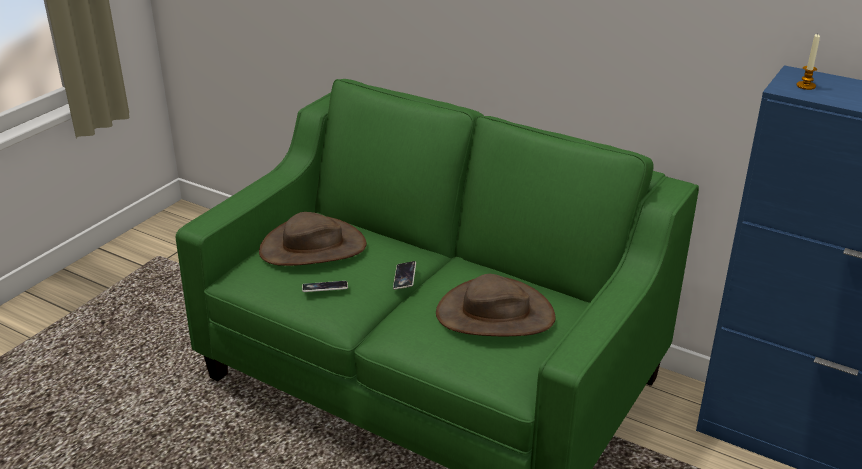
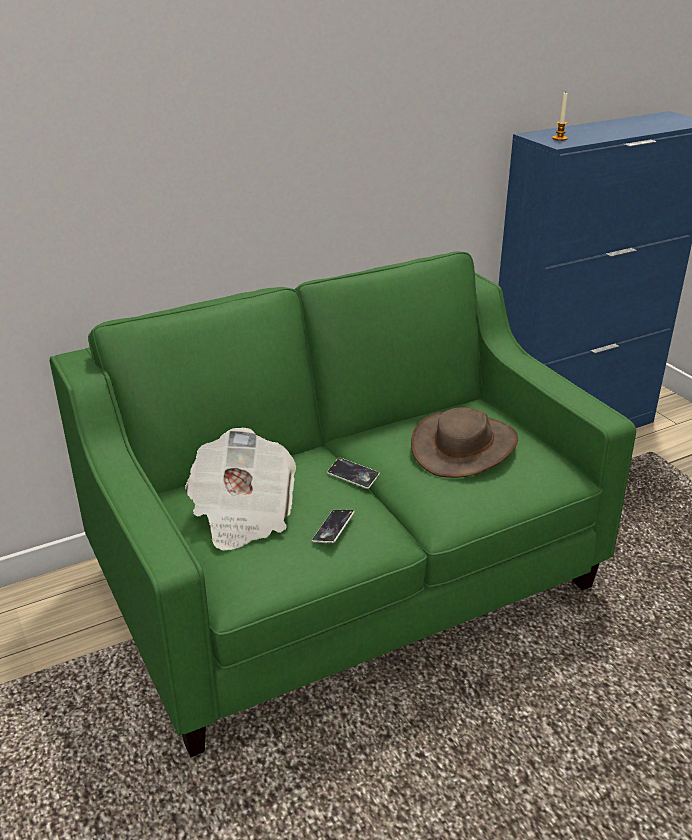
camera: 60 degrees left, 0 degrees up
brown hat [259,212,367,266] -> newspaper [185,428,296,551]

